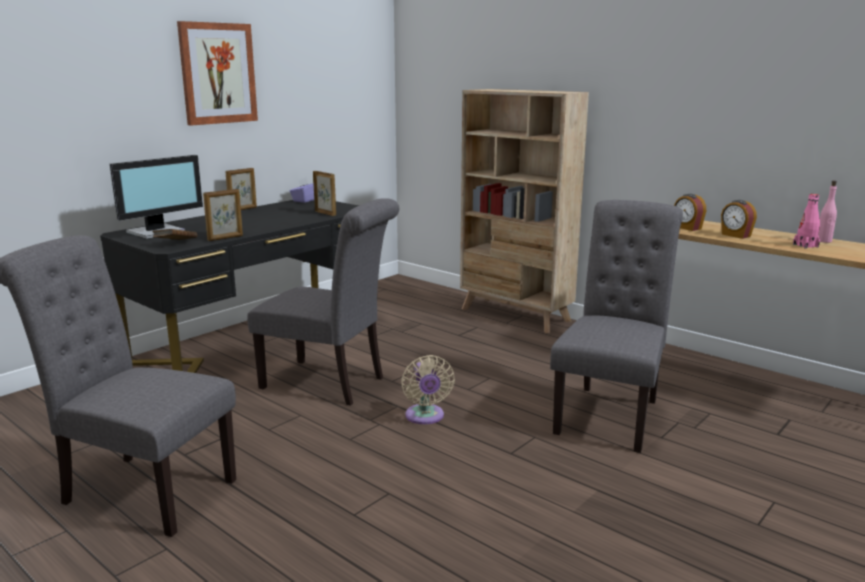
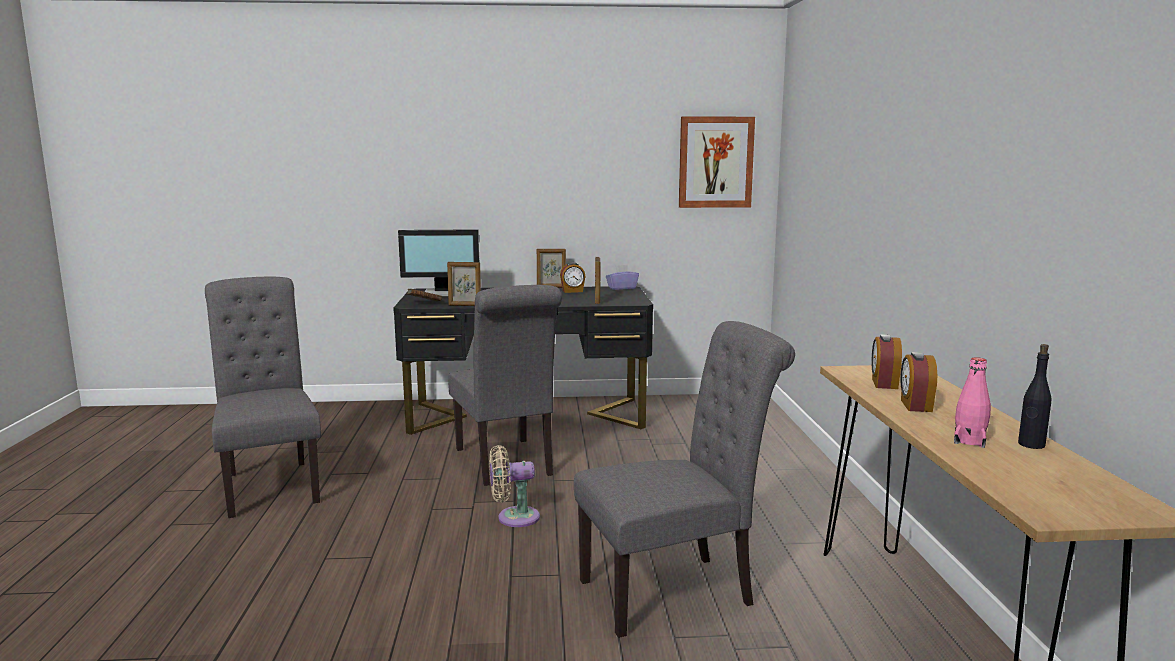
camera: 45 degrees right, 5 degrees down
picture [177,21,258,126] -> picture moved to [679,116,755,208]
beige fan [401,355,455,424] -> beige fan turned 45 degrees clockwise [489,445,540,527]
beige bookcase [460,89,589,333] -> none
pink bottle [818,180,837,243] -> black bottle [1018,344,1051,449]
none -> alarm clock [560,262,586,293]

